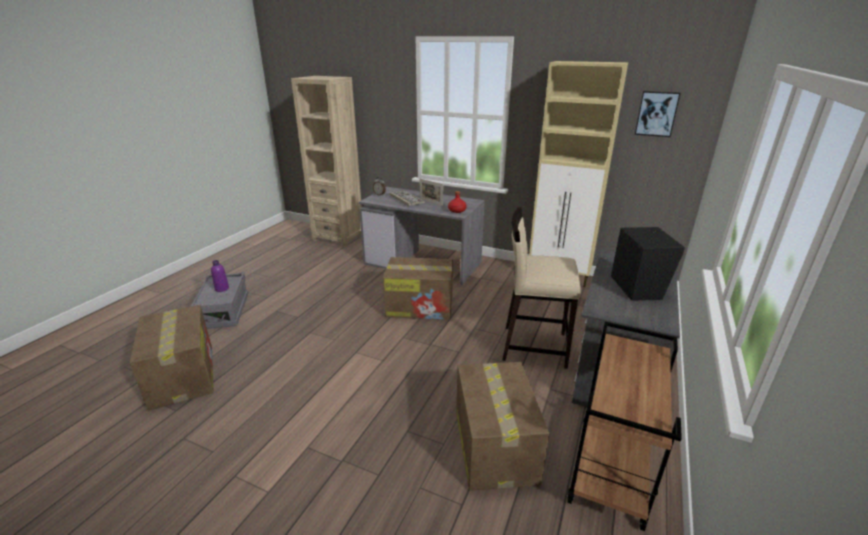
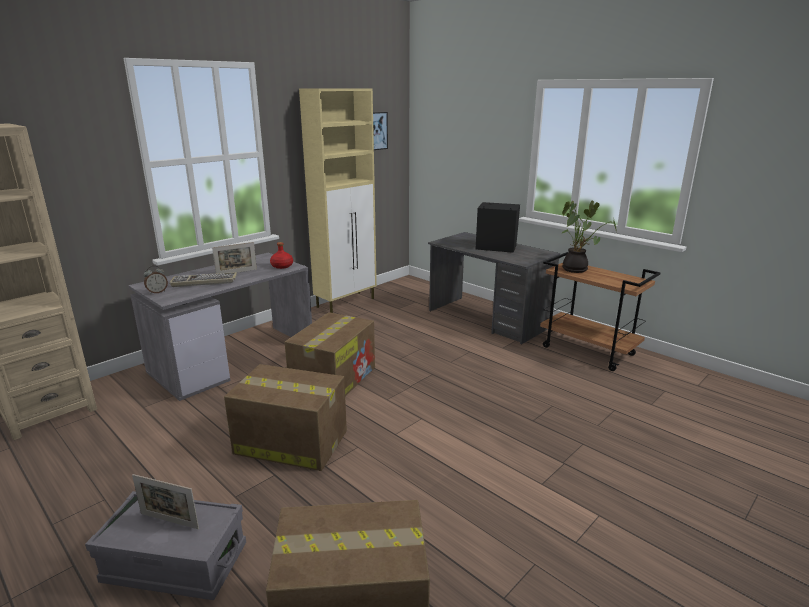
camera: 70 degrees left, 5 degrees down
purple bottle [211,260,229,292] -> picture frame [132,474,199,529]
cardboard box [456,362,549,491] -> cardboard box moved to [224,364,347,471]
beige stool [502,207,580,369] -> none
none -> potted plant [561,201,617,273]

